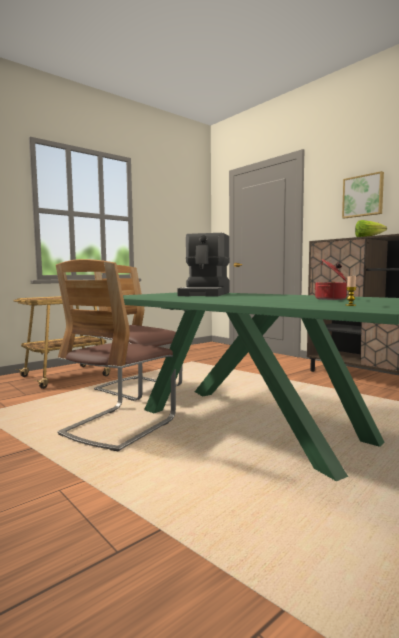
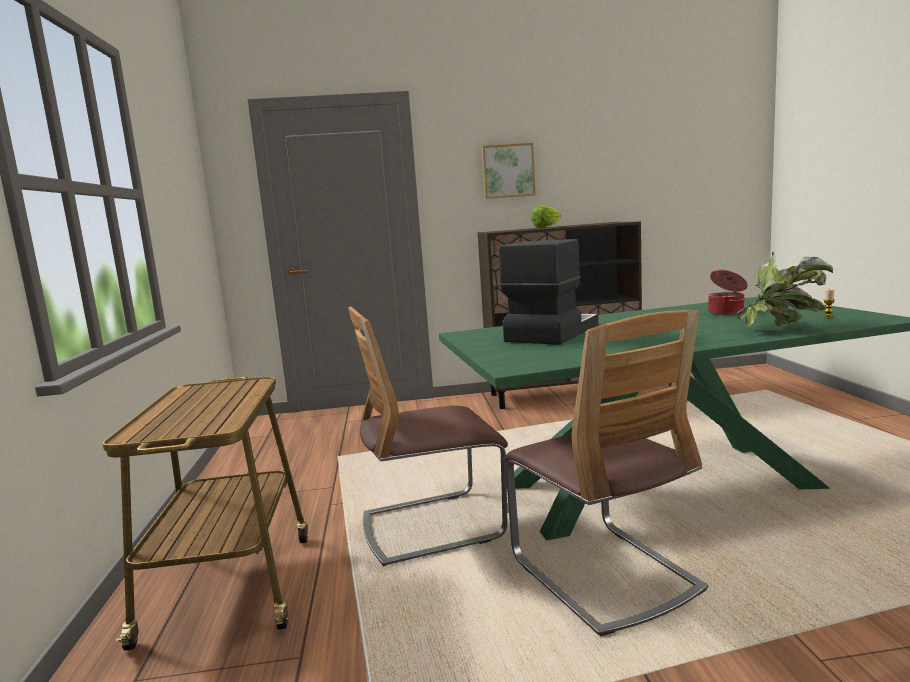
camera: 55 degrees left, 5 degrees up
coffee machine [178,233,230,296] -> coffee machine turned 105 degrees counterclockwise [499,239,598,345]
none -> potted plant [737,252,833,327]

